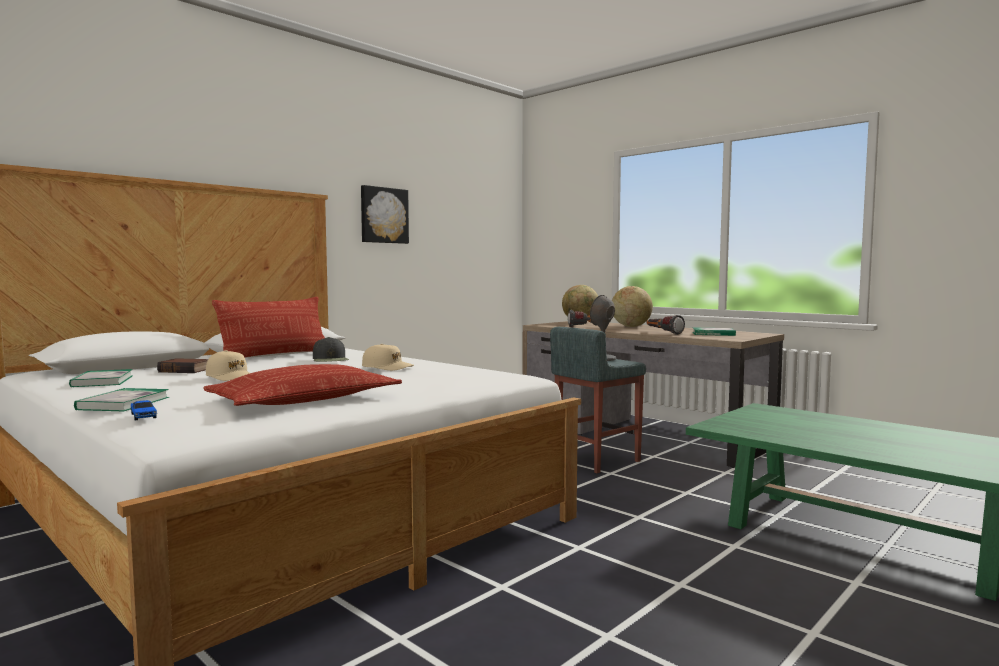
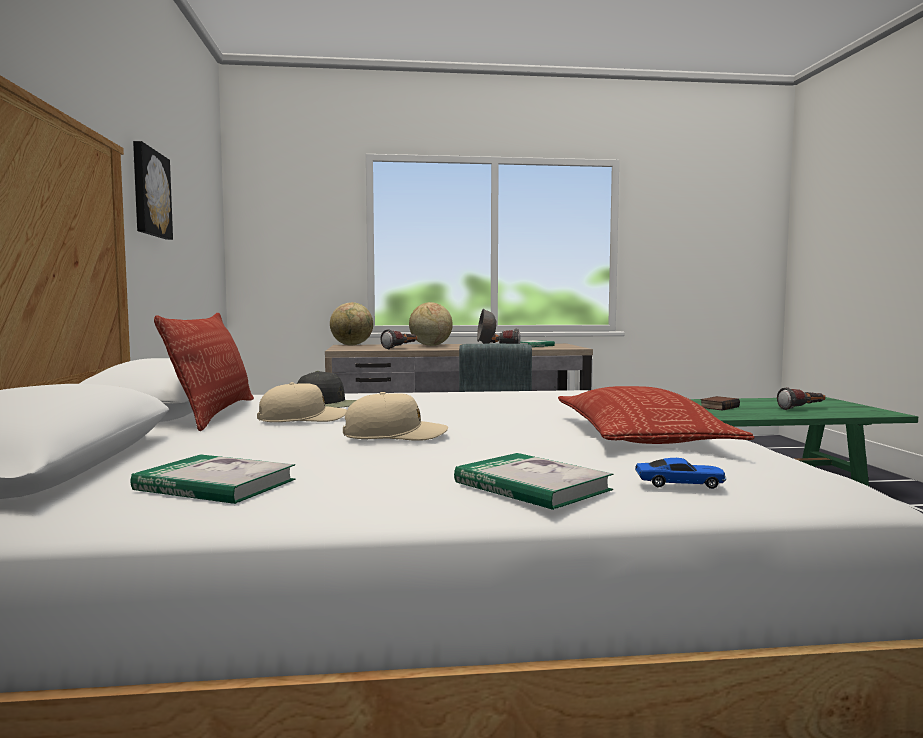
camera: 50 degrees left, 0 degrees up
book [157,358,208,373] -> book moved to [700,396,740,411]
beige cap [362,344,414,371] -> beige cap moved to [257,382,347,422]
none -> flashlight [777,387,826,410]

